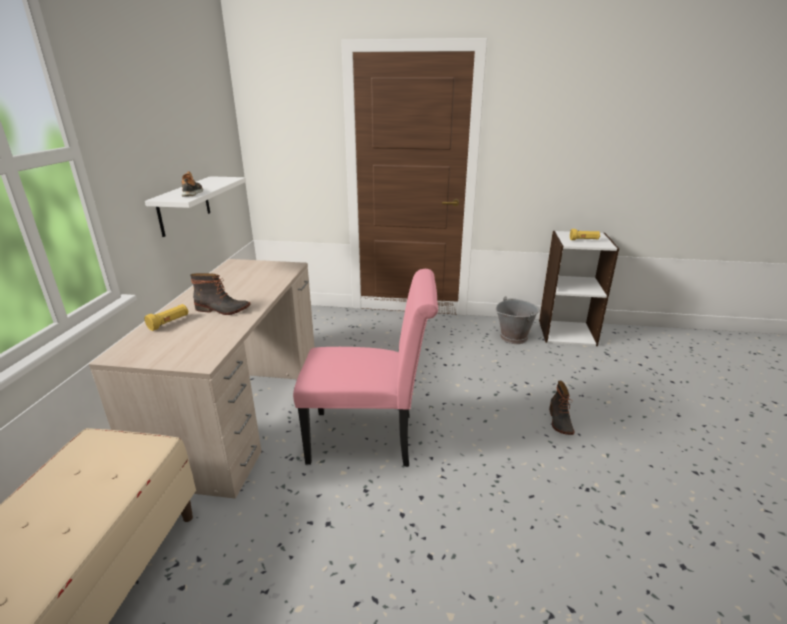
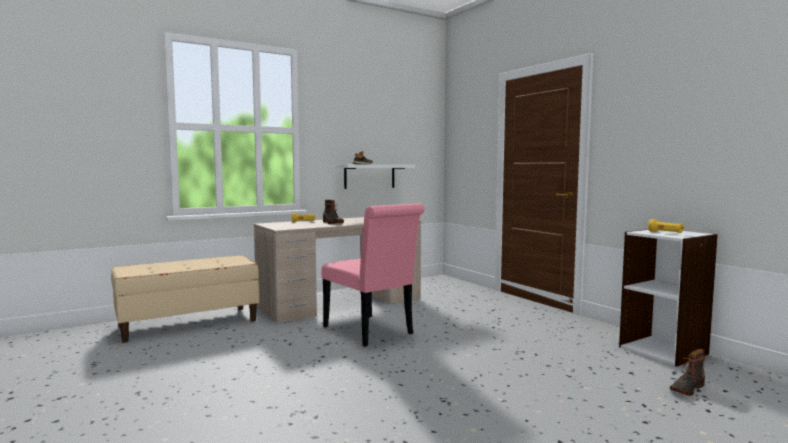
camera: 50 degrees right, 20 degrees down
grey bucket [496,296,540,344] -> none
boot [549,381,575,435] -> boot moved to [670,349,705,396]

